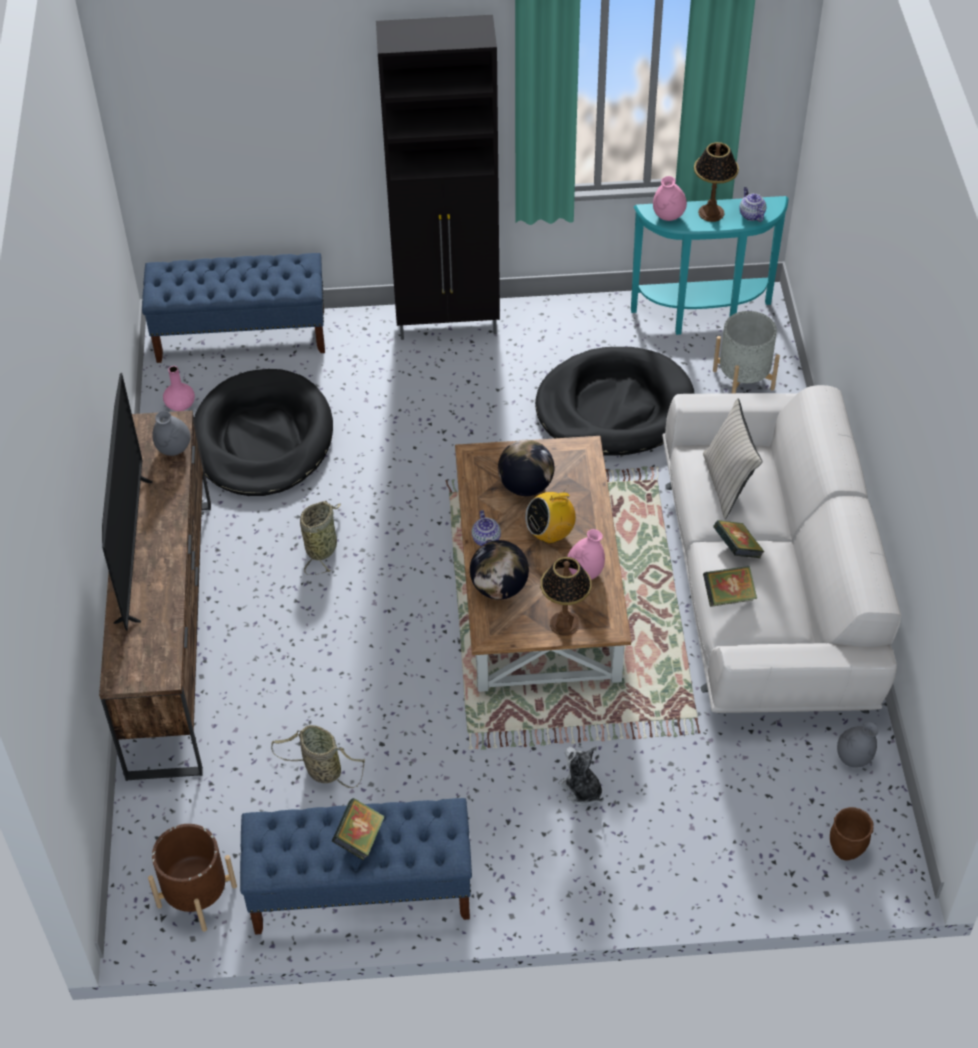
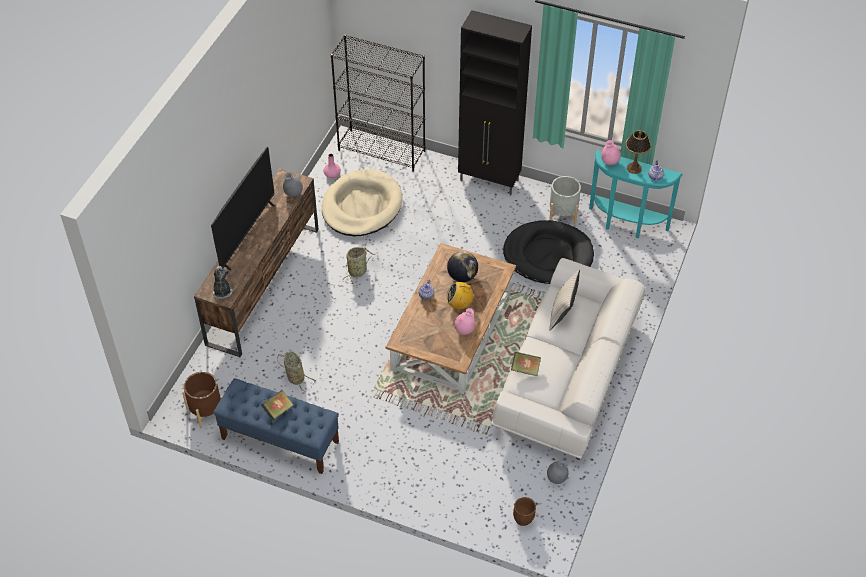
camera: 25 degrees right, 0 degrees up
blue bench [142,253,325,363] -> black bookcase [331,35,425,172]
black dog bed [194,369,333,496] -> beige dog bed [322,169,402,236]
globe [470,540,529,600] -> none
table lamp [540,557,592,636] -> none
plush toy [559,747,604,806] -> plush toy moved to [212,266,233,299]
grey planter [713,311,780,393] -> grey planter moved to [549,176,581,225]
book [713,520,765,558] -> none

